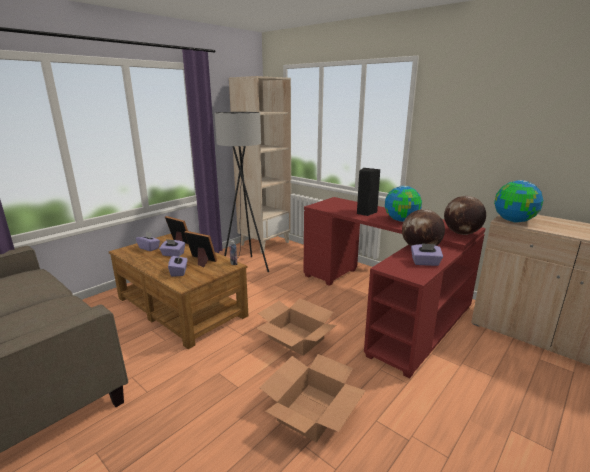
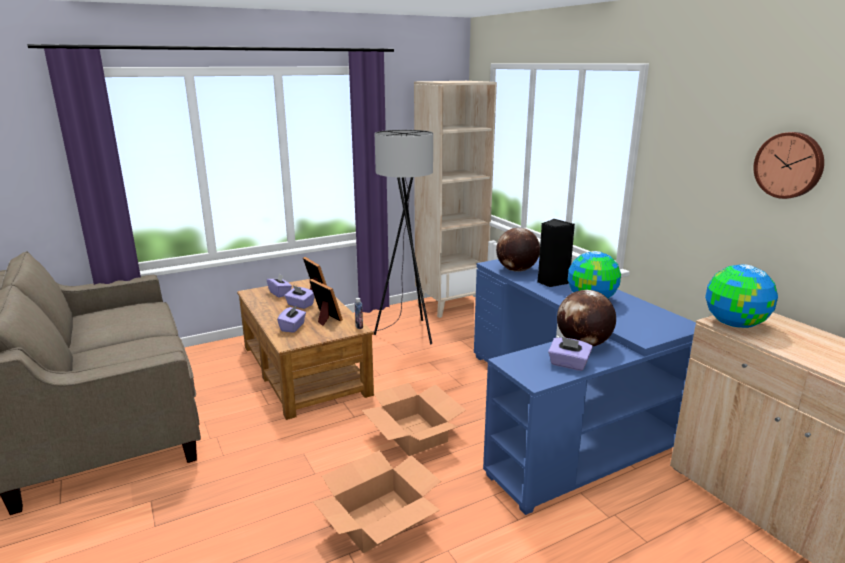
camera: 20 degrees right, 0 degrees up
red desk [303,197,486,378] -> blue desk [474,256,696,515]
globe [444,196,486,235] -> globe moved to [496,228,540,272]
none -> wall clock [754,132,824,199]

